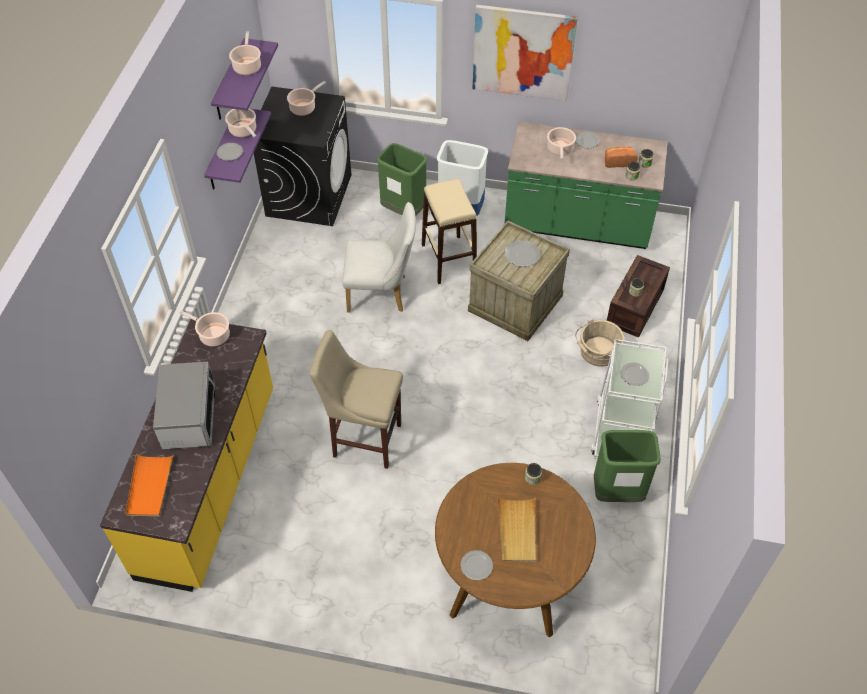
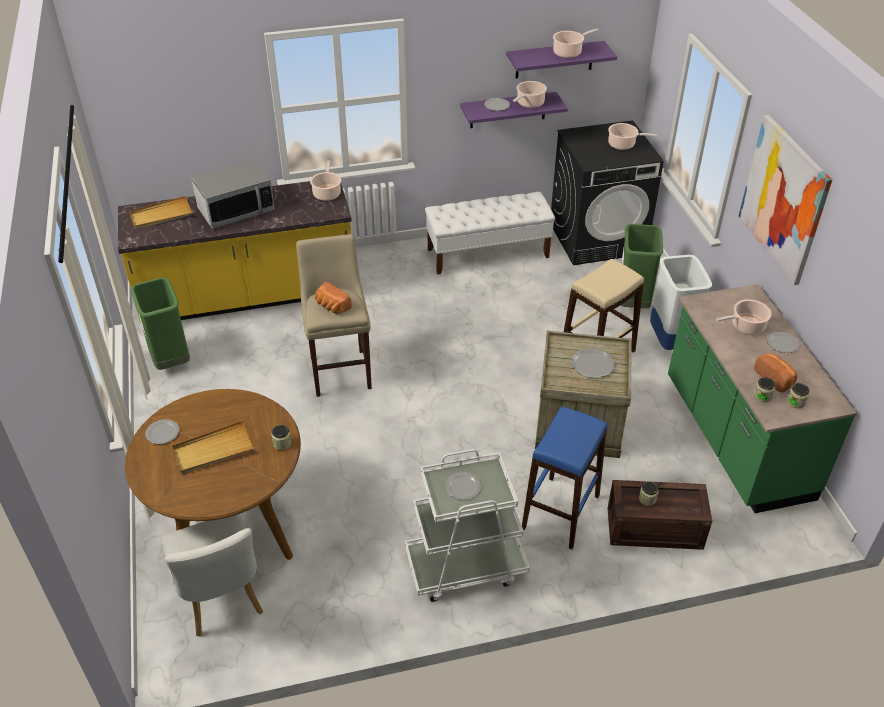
camera: 65 degrees right, 10 degrees down
orange tray [125,454,174,516] -> beige tray [129,196,193,229]
white chair [342,202,416,313] -> white chair moved to [162,514,263,636]
beige bucket [575,319,625,367] -> blue stool [522,407,608,549]
green trash can [594,430,661,502] -> green trash can moved to [131,278,190,370]
none -> bread [315,282,352,314]
none -> white bench [425,192,555,275]

